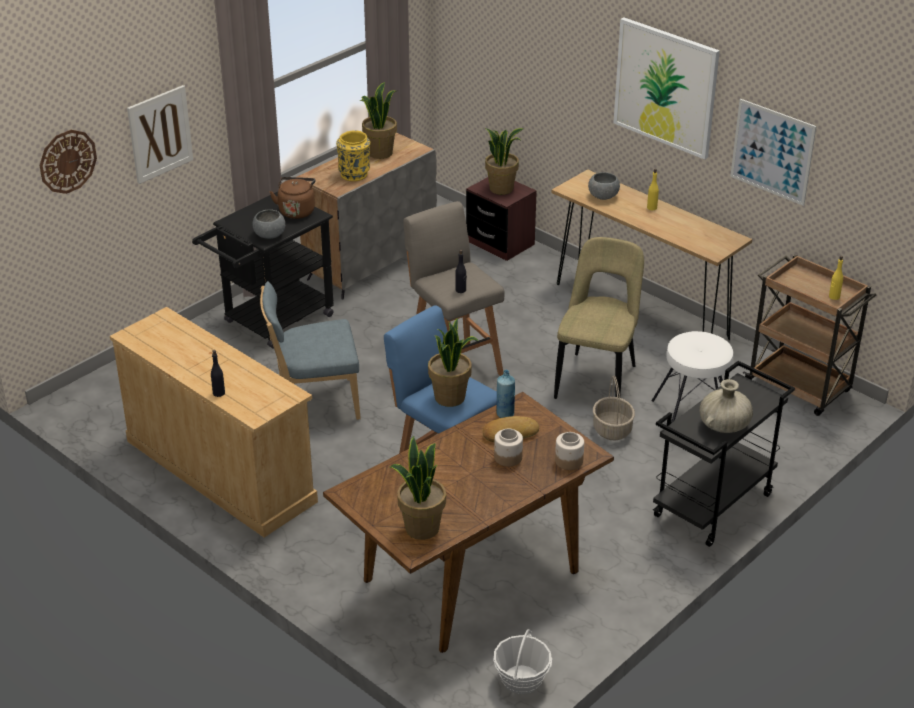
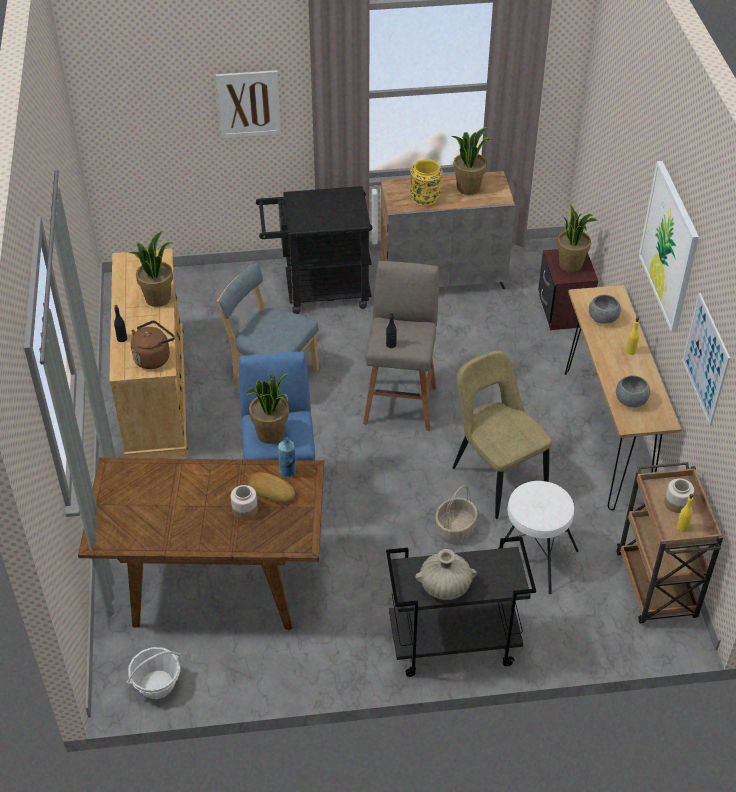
camera: 40 degrees right, 10 degrees up
wall clock [39,130,97,194] -> none
grey bowl [252,209,285,239] -> grey bowl moved to [616,375,650,408]
brown kettle [270,177,316,219] -> brown kettle moved to [131,321,175,369]
potted plant [390,436,446,540] -> potted plant moved to [129,231,173,307]
beige chair [554,237,644,399] -> beige chair turned 90 degrees counterclockwise [452,350,552,519]
jar [555,432,584,470] -> jar moved to [664,478,694,513]

